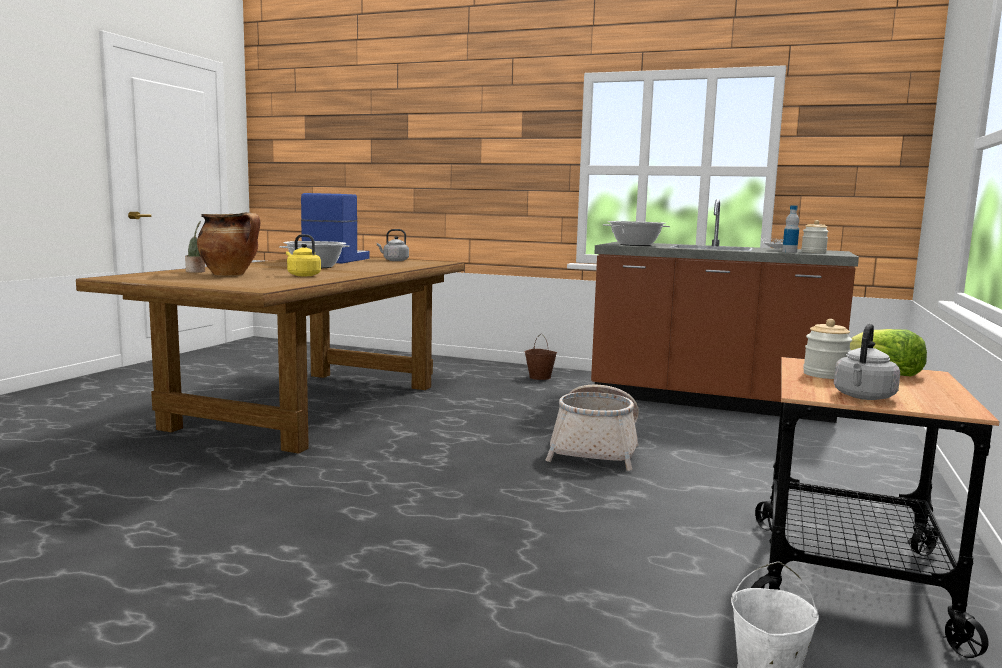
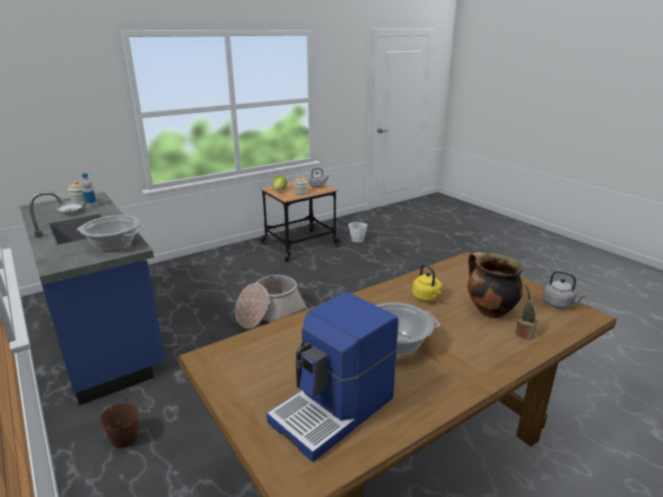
camera: 145 degrees left, 15 degrees up
grey kettle [377,229,409,261] -> grey kettle moved to [543,271,587,309]
brown counter [591,199,859,423] -> blue counter [19,191,165,406]

